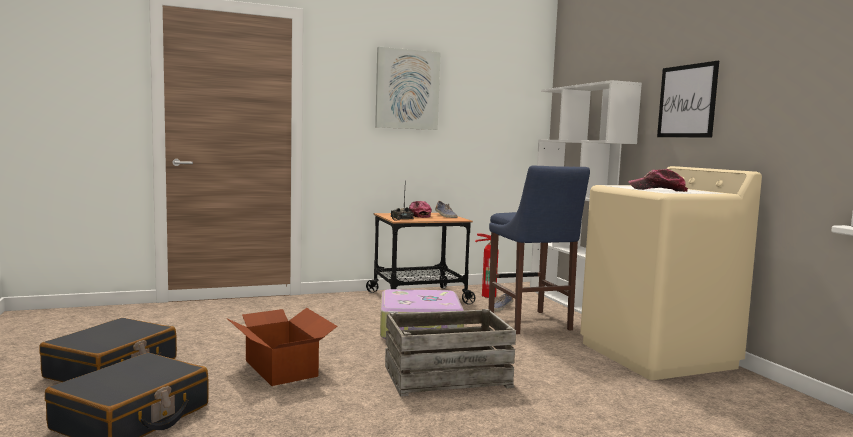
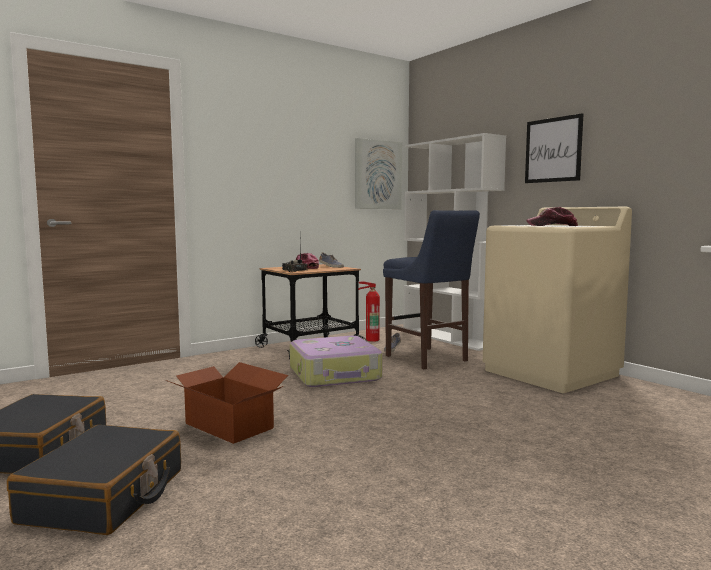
camera: 15 degrees left, 0 degrees up
picture [375,47,441,130] -> picture moved to [355,138,402,209]
crate [385,309,516,396] -> none

